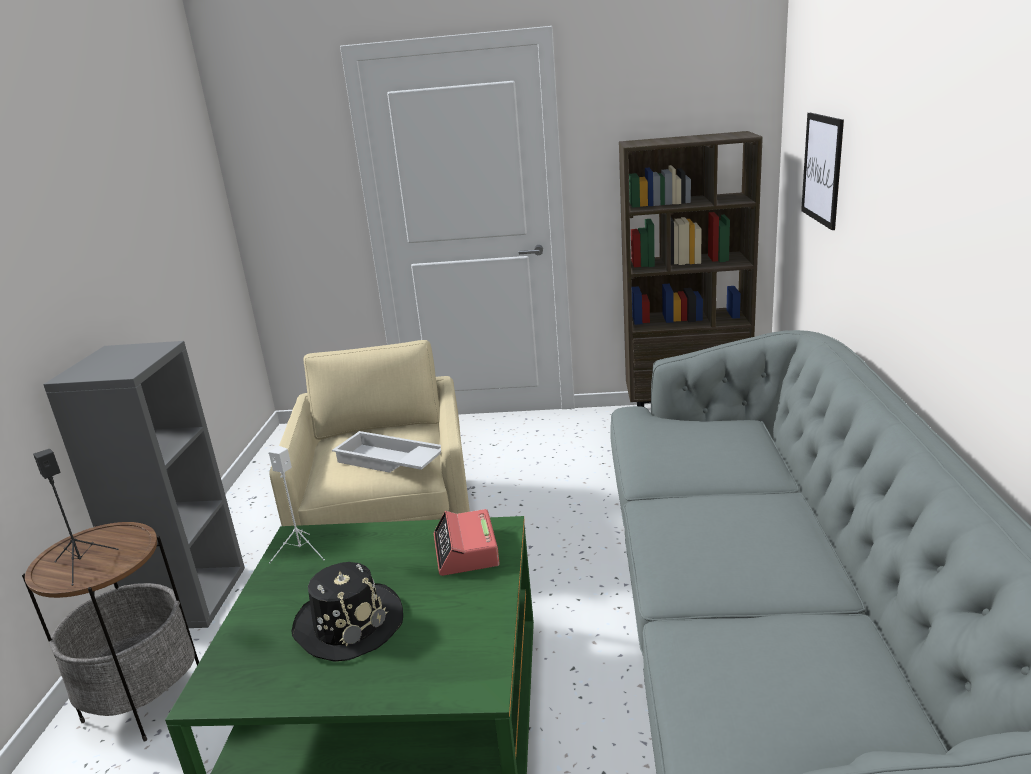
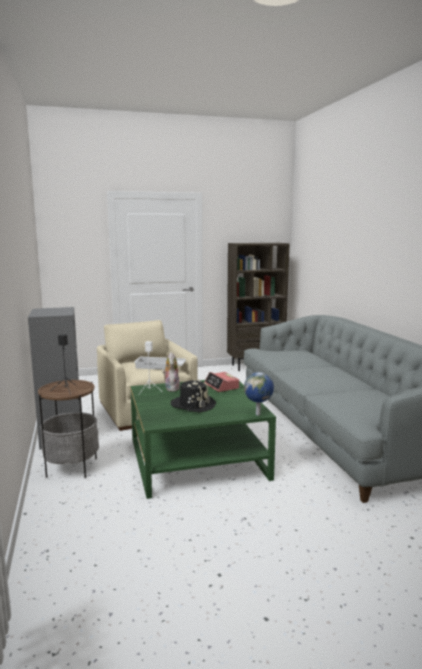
camera: 20 degrees left, 10 degrees down
picture [801,113,844,230] -> none
none -> plush toy [162,352,180,392]
none -> globe [244,372,274,416]

